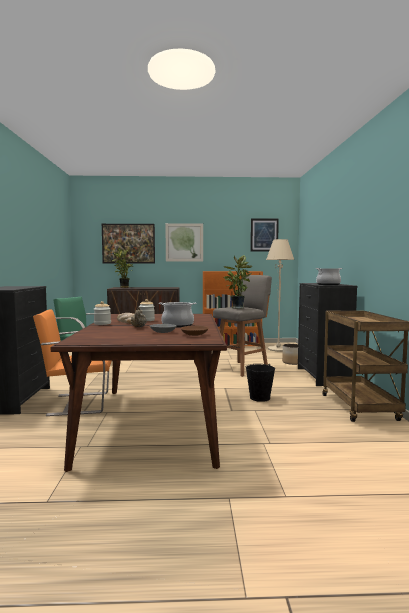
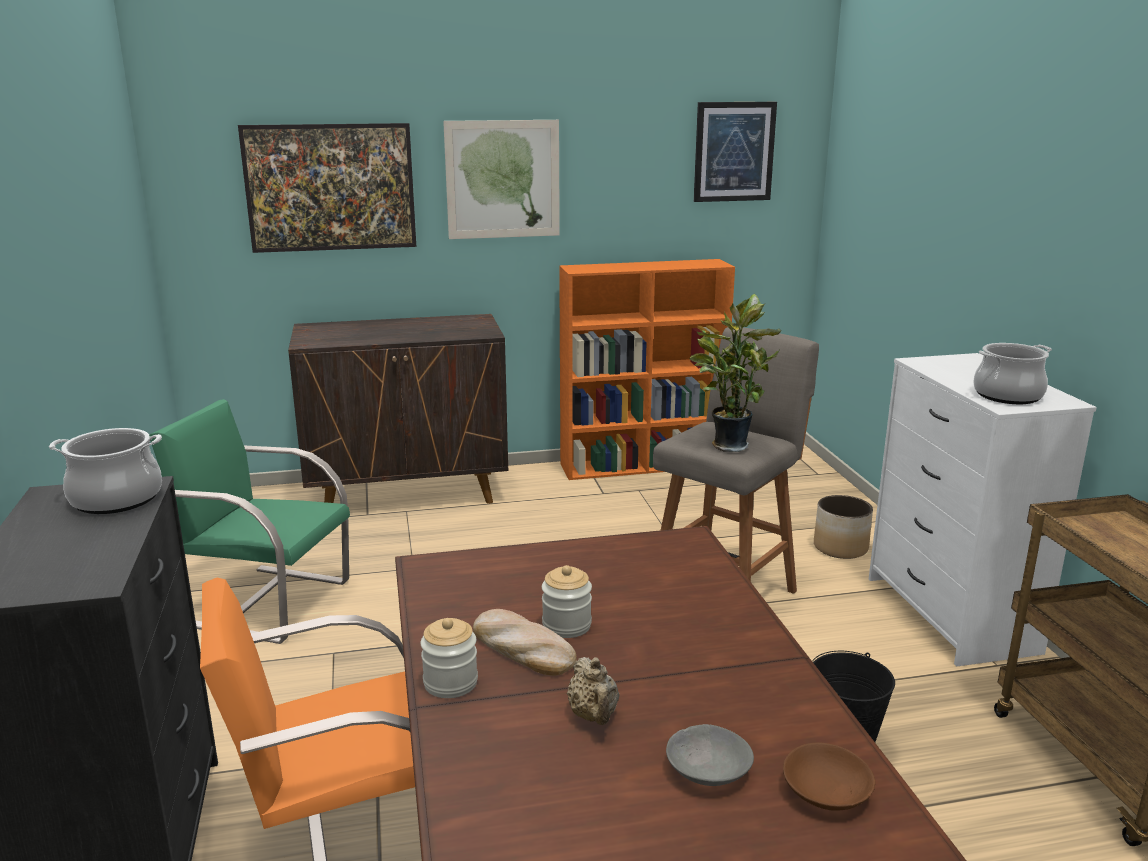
camera: 10 degrees left, 15 degrees up
potted plant [112,248,134,288] -> none
cooking pot [159,302,197,328] -> cooking pot moved to [49,428,162,514]
beige floor lamp [266,239,295,351] -> none
black dresser [298,283,358,386] -> white dresser [869,353,1097,666]

